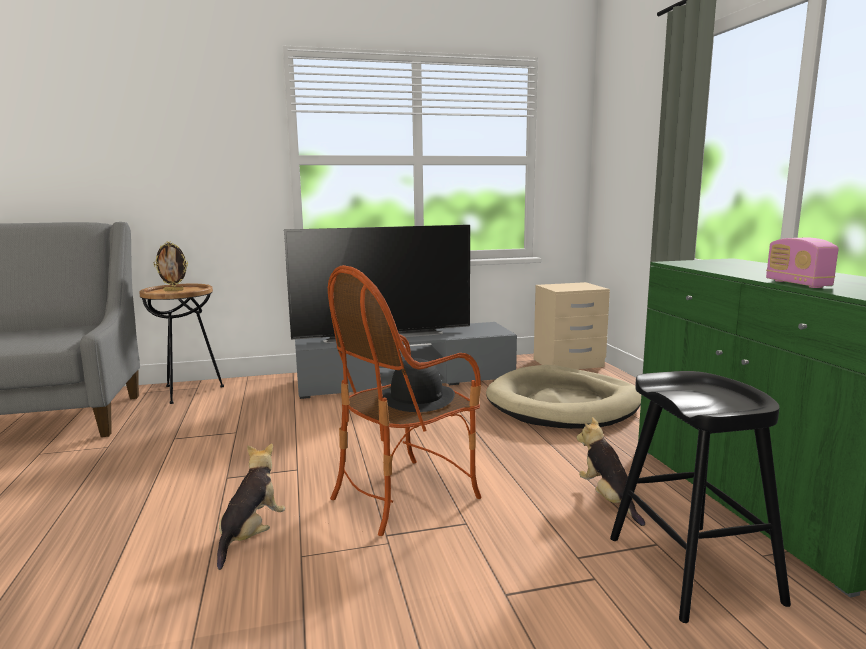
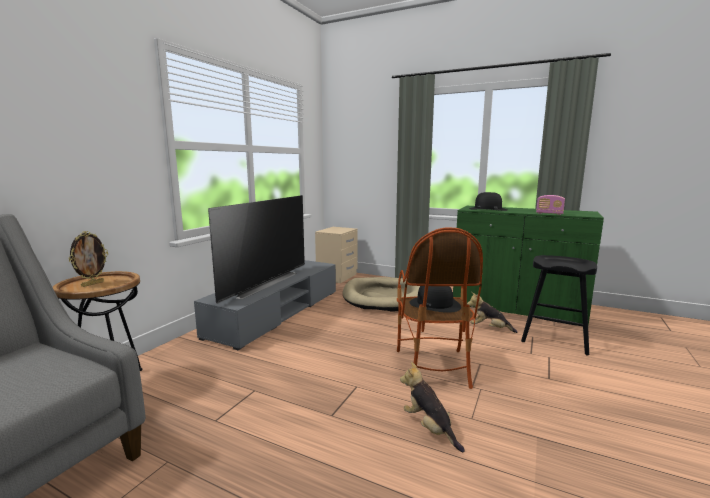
camera: 50 degrees left, 0 degrees up
none -> black hat [469,192,507,211]

